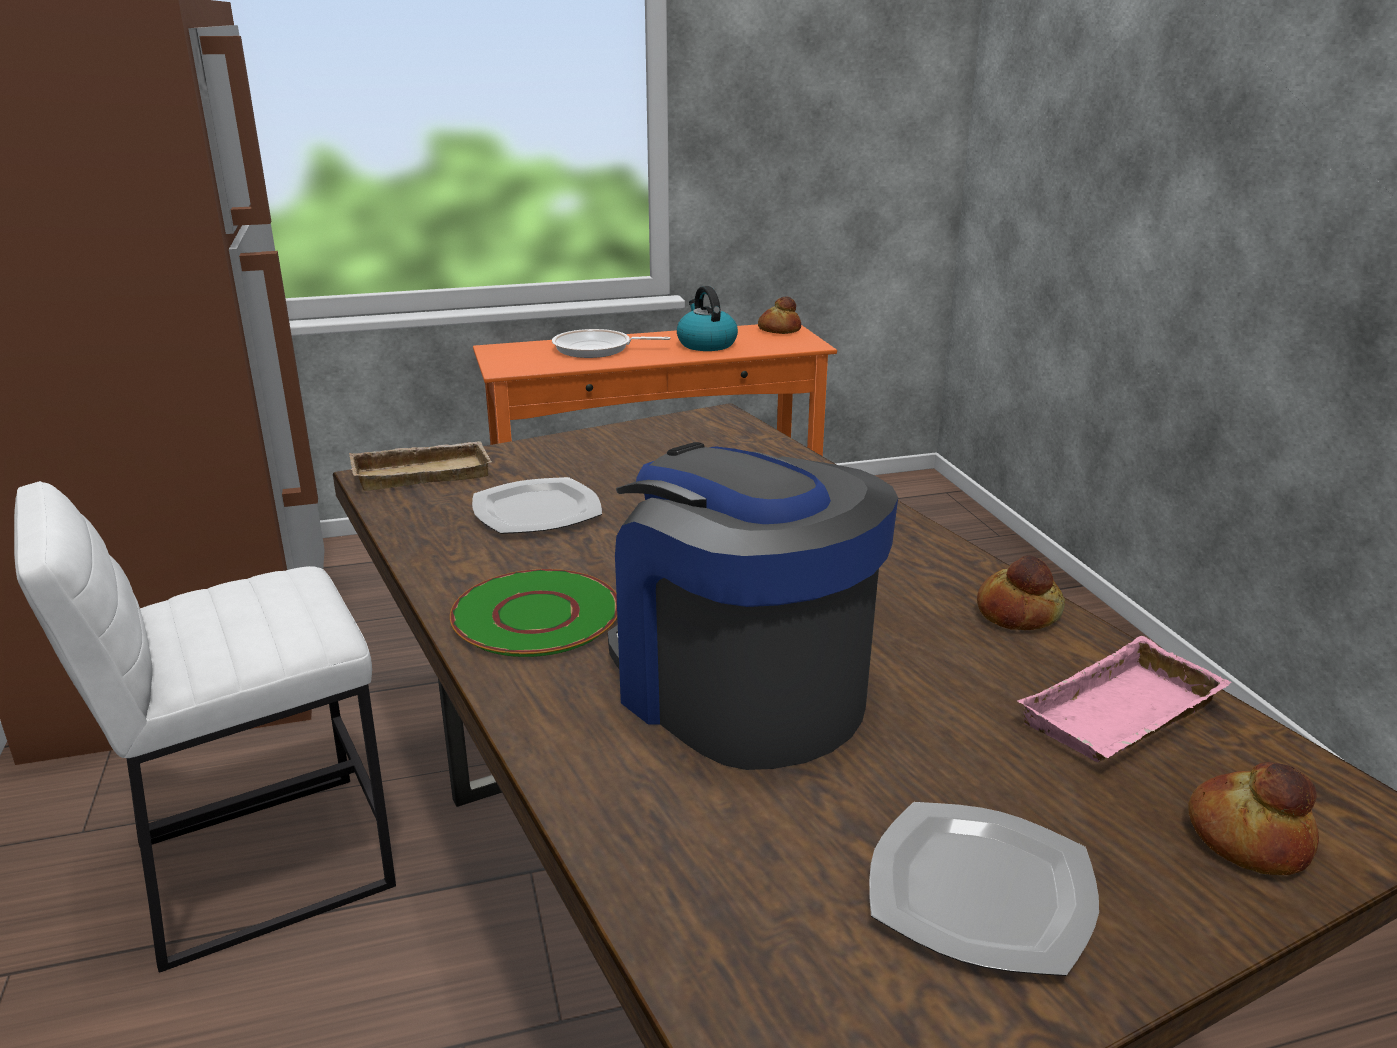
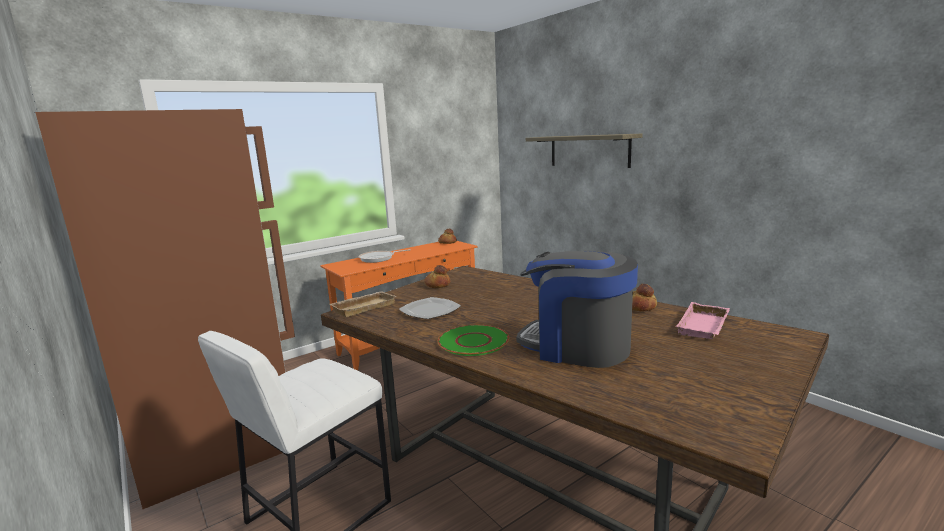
camera: 20 degrees left, 10 degrees down
kettle [677,286,738,351] -> none
plate [869,802,1099,976] -> none
bread [1188,762,1319,875] -> bread moved to [424,265,450,288]
none -> shelf [526,134,643,168]

